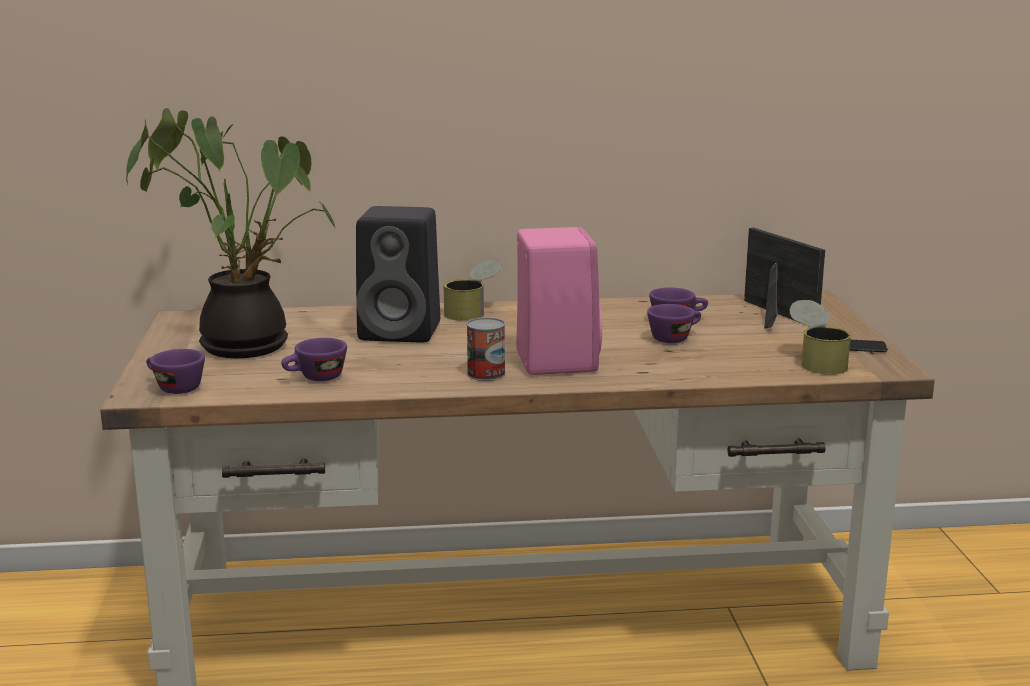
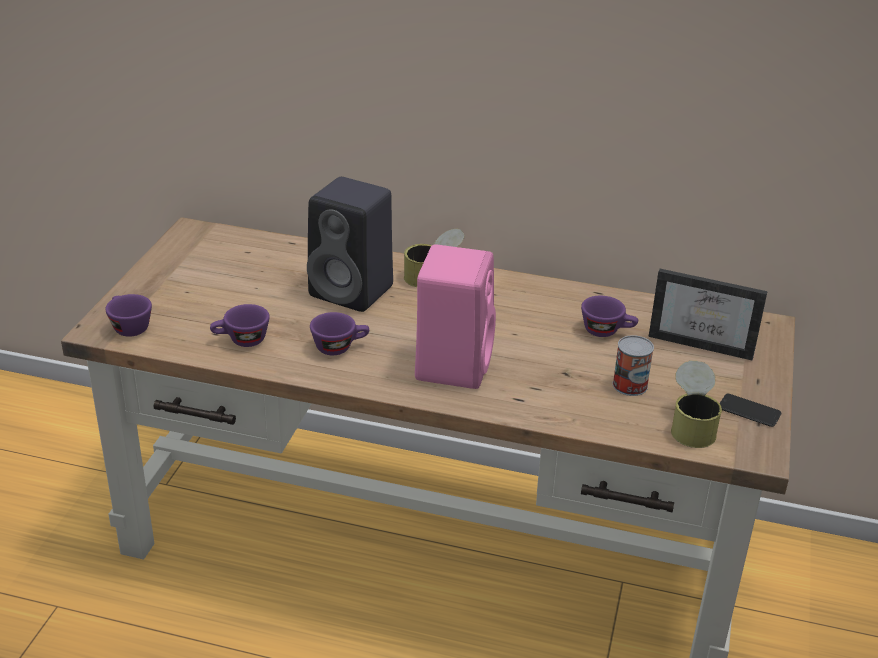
camera: 20 degrees right, 15 degrees up
potted plant [126,108,337,358] -> none
can [466,317,506,381] -> can moved to [613,335,654,396]
purple cup [647,304,701,343] -> purple cup moved to [310,312,369,355]
picture frame [744,228,825,329] -> picture frame turned 120 degrees clockwise [649,269,768,360]

